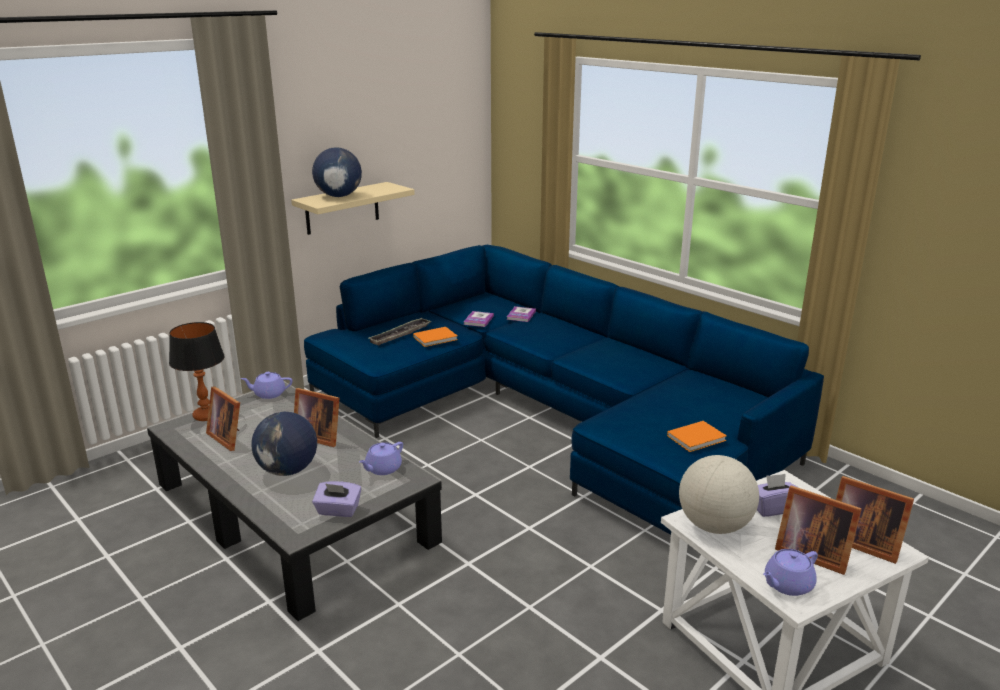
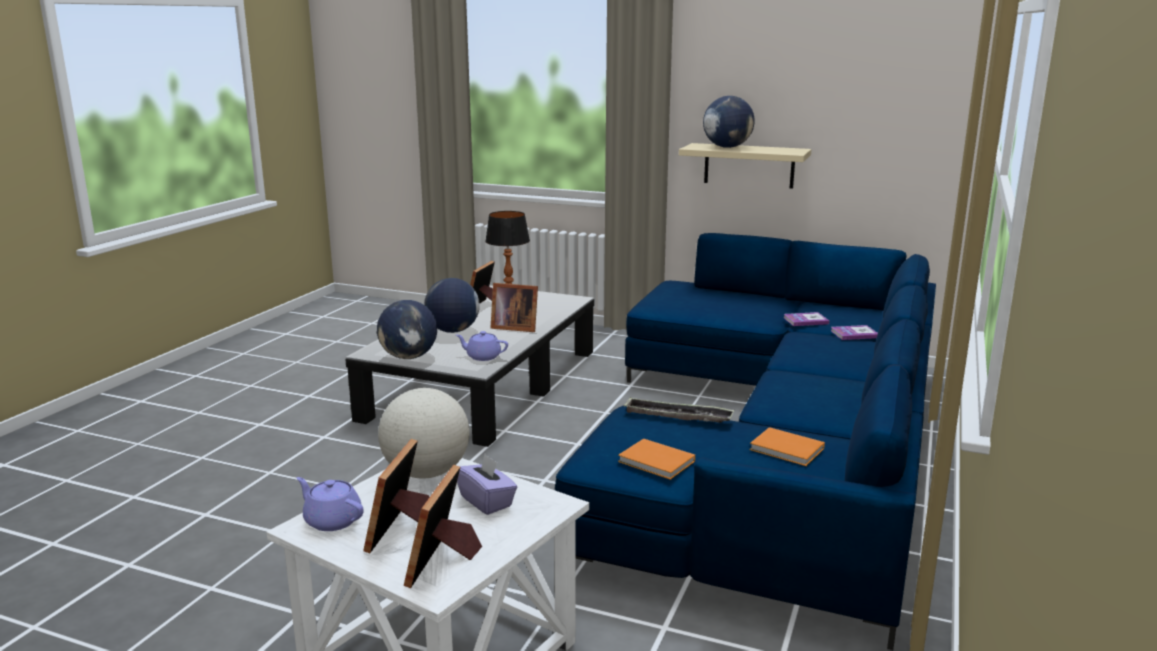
camera: 65 degrees right, 5 degrees down
purple teapot [241,372,292,399] -> none
picture frame [294,388,340,447] -> picture frame turned 75 degrees counterclockwise [490,283,538,332]
purple tissue box [312,481,362,517] -> globe [377,300,437,359]
tray [369,318,432,346] -> tray moved to [623,398,735,423]
orange book [413,327,458,347] -> orange book moved to [750,427,825,466]

